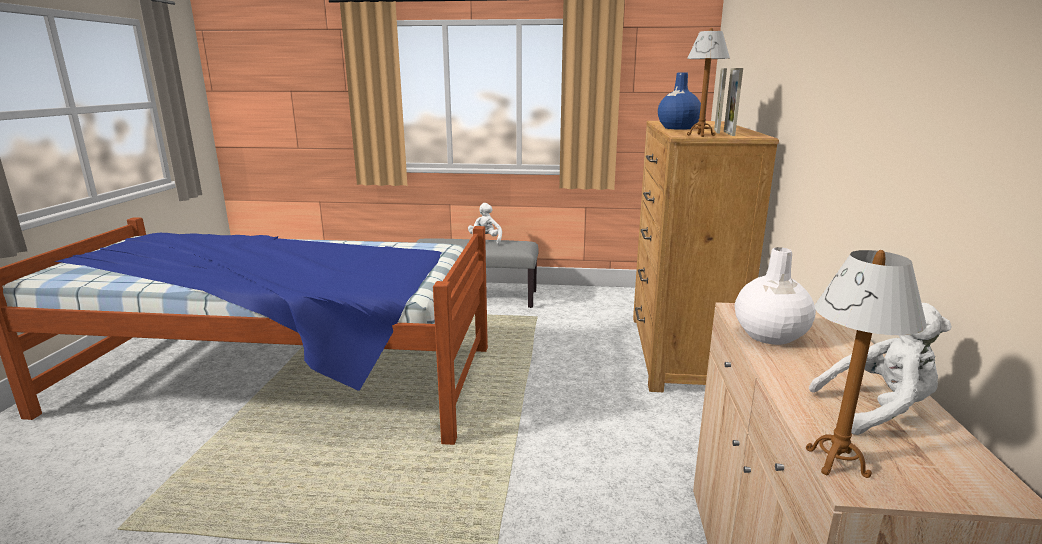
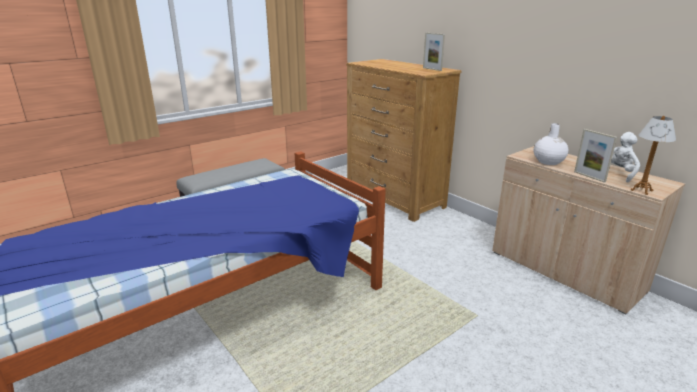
camera: 45 degrees left, 5 degrees up
white plush toy [468,203,502,245] -> none
blue vase [658,73,701,130] -> none
table lamp [687,28,730,137] -> none
picture frame [714,68,727,133] -> picture frame moved to [574,129,617,183]

